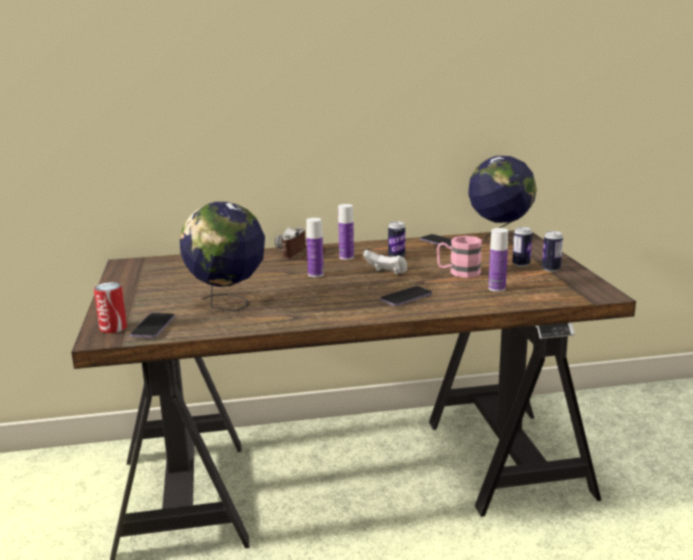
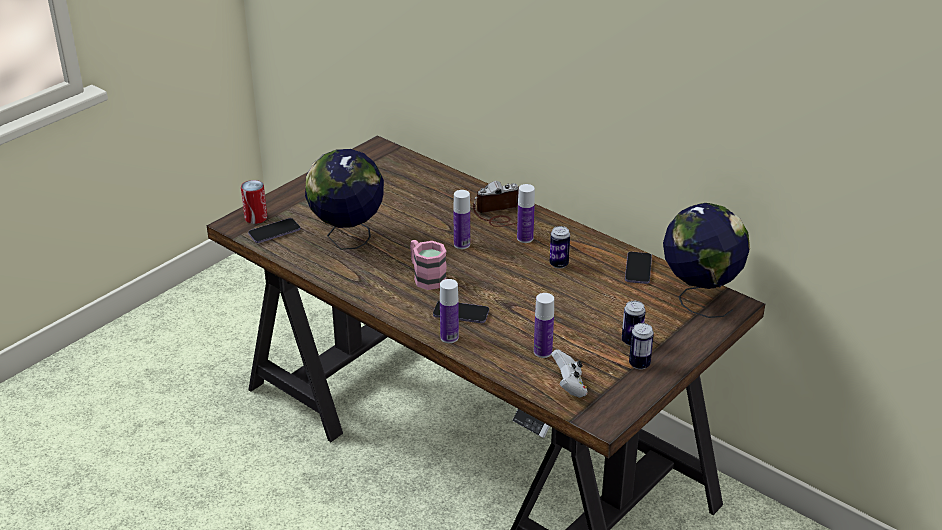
camera: 50 degrees right, 15 degrees up
white game controller [363,250,407,275] -> white game controller moved to [551,350,588,398]
pink mug [437,236,482,278] -> pink mug moved to [410,240,447,290]
none -> bottle [440,279,459,343]

